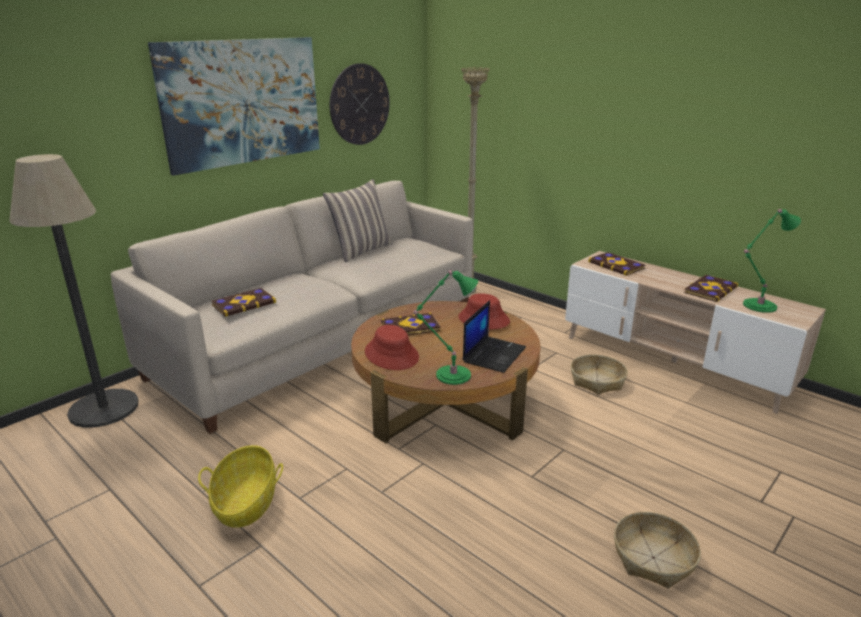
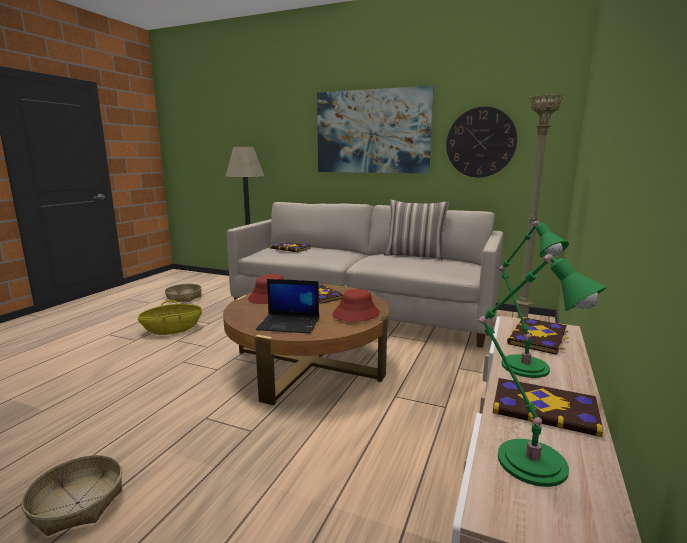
camera: 70 degrees right, 10 degrees down
green table lamp [413,270,478,385] -> green table lamp moved to [498,221,569,378]
basket [571,354,628,395] -> basket moved to [165,284,202,302]

